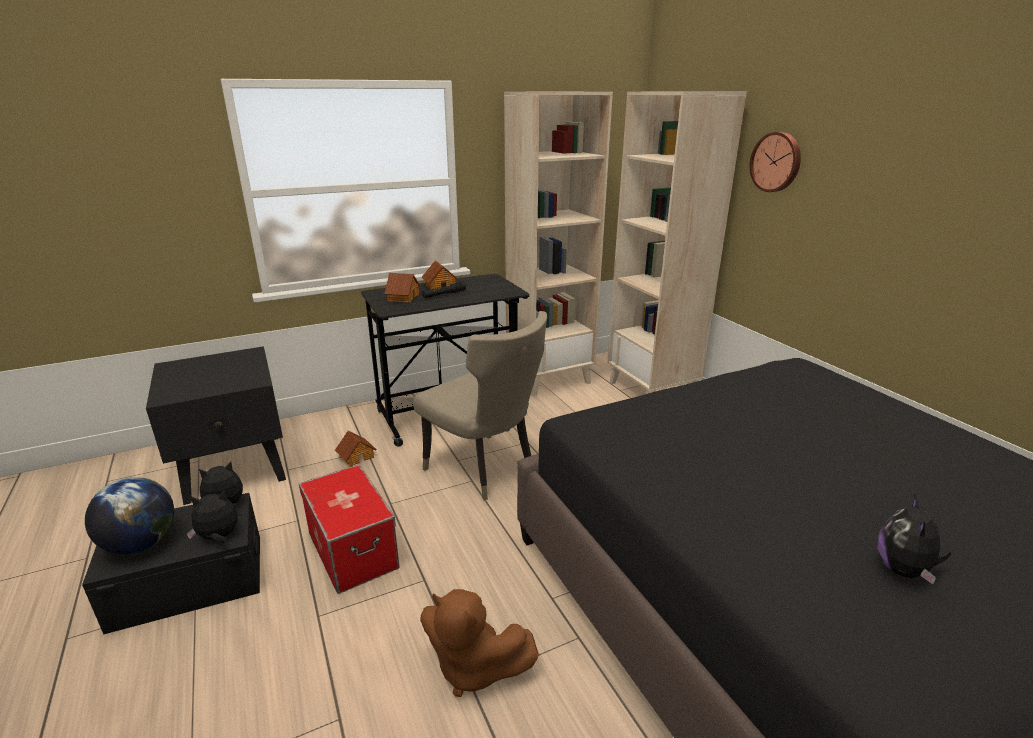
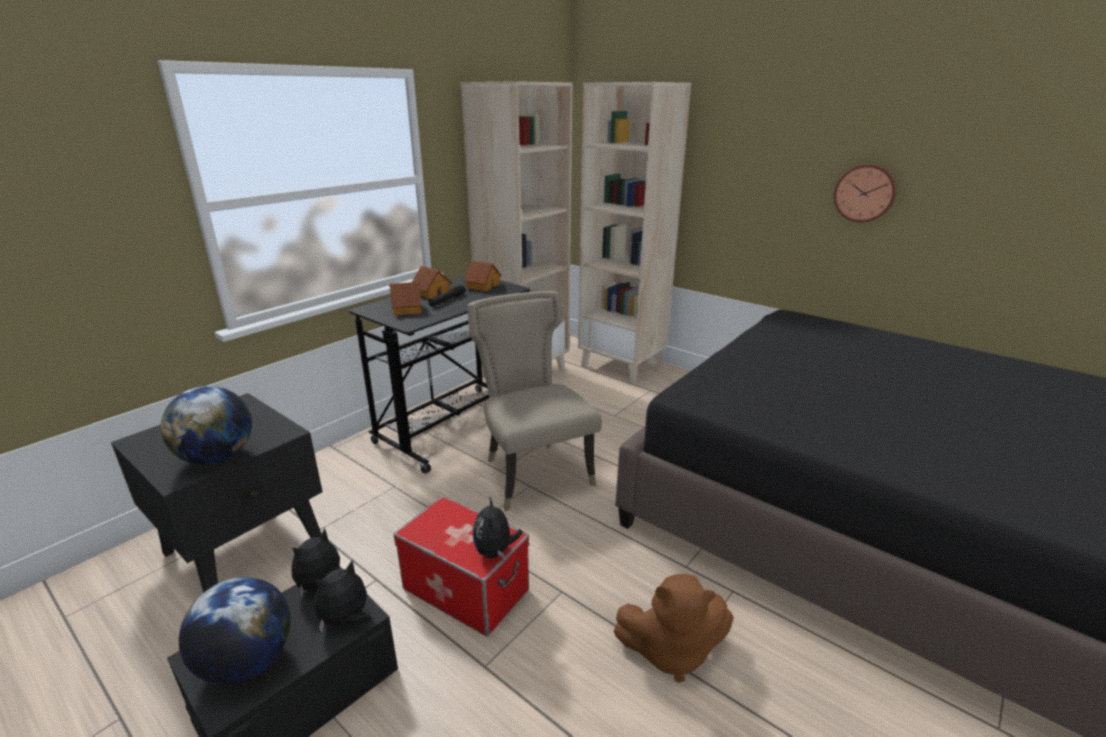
camera: 25 degrees left, 0 degrees up
toy house [335,430,377,467] -> toy house moved to [463,261,502,291]
beige chair [413,311,547,500] -> beige chair turned 135 degrees counterclockwise [467,291,602,511]
wall clock [750,132,801,192] -> wall clock moved to [834,164,897,223]
plush toy [878,495,951,584] -> plush toy moved to [473,496,523,559]
none -> globe [161,386,252,465]

